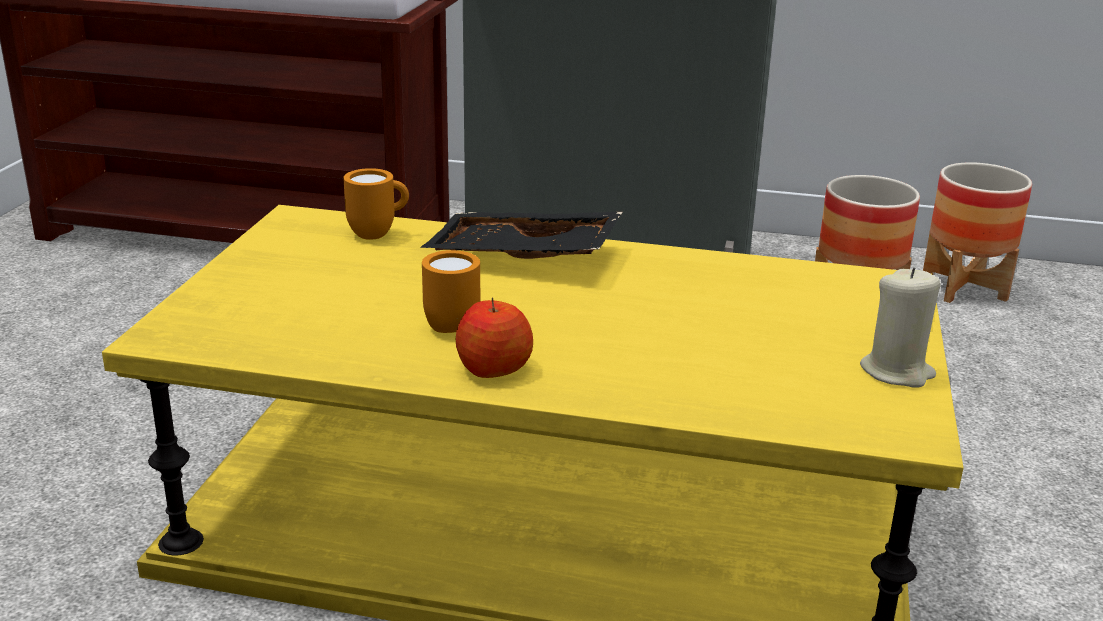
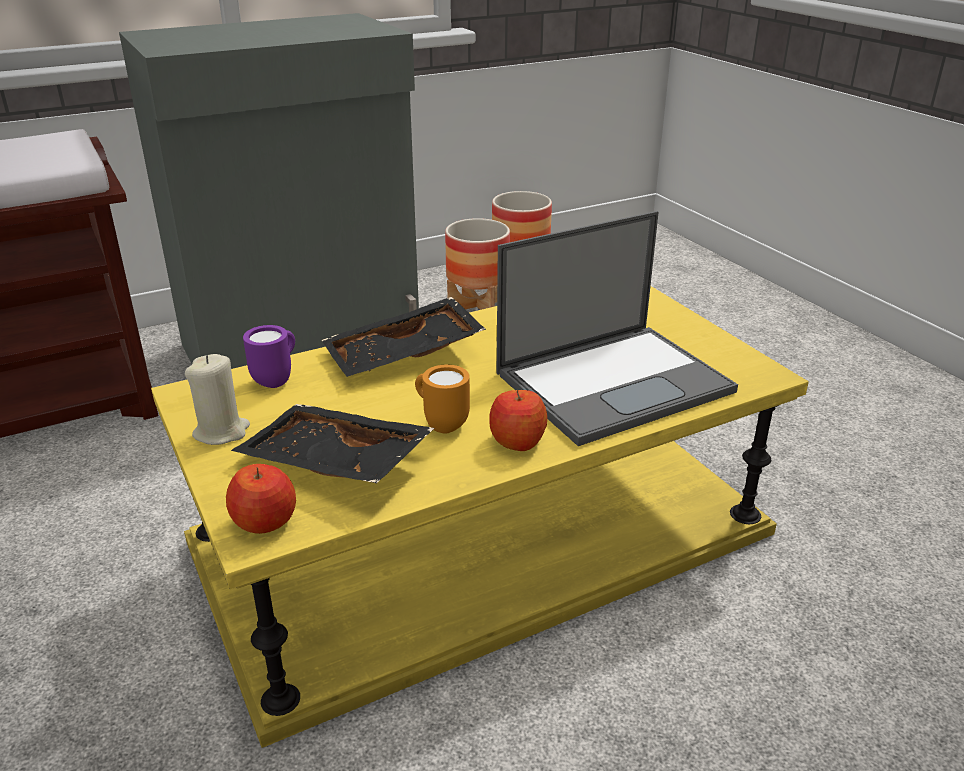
camera: 40 degrees left, 5 degrees up
orange mug [343,168,409,240] -> purple mug [243,325,295,388]
beige candle [860,267,941,388] -> beige candle moved to [185,354,250,445]
none -> apple [226,464,296,534]
none -> black tray [231,404,435,484]
none -> laptop [497,211,738,446]

